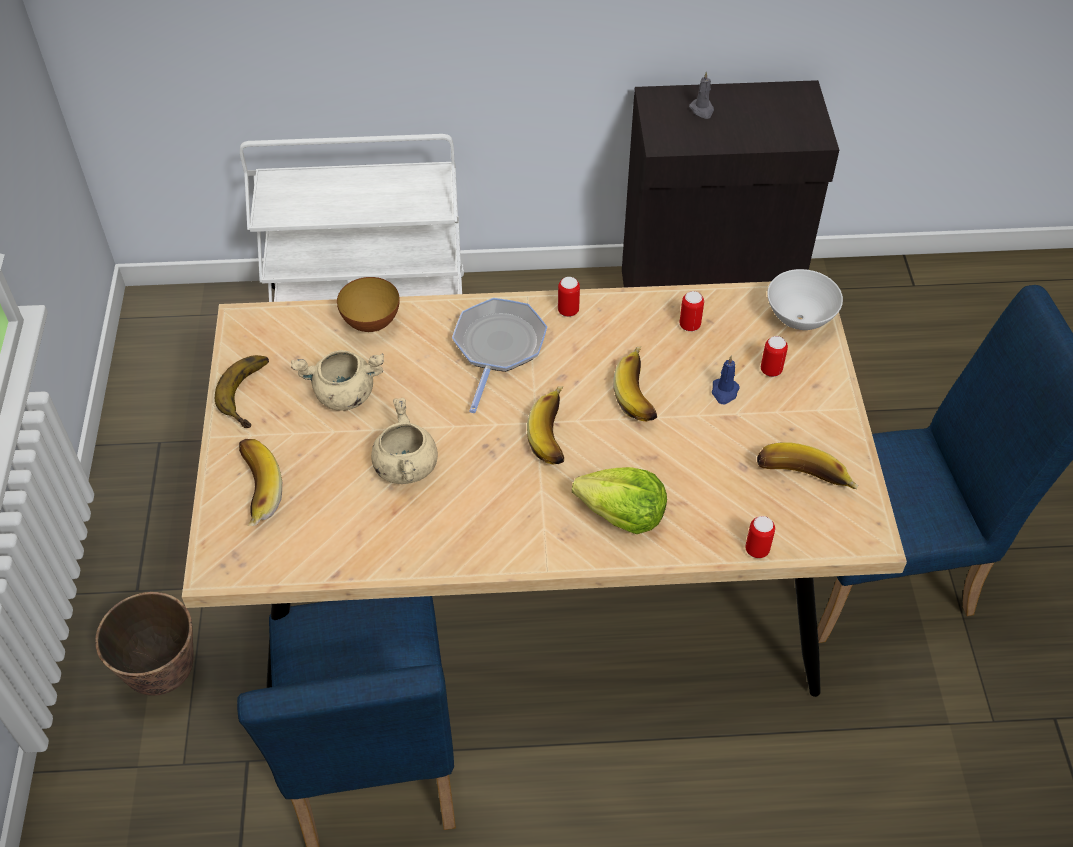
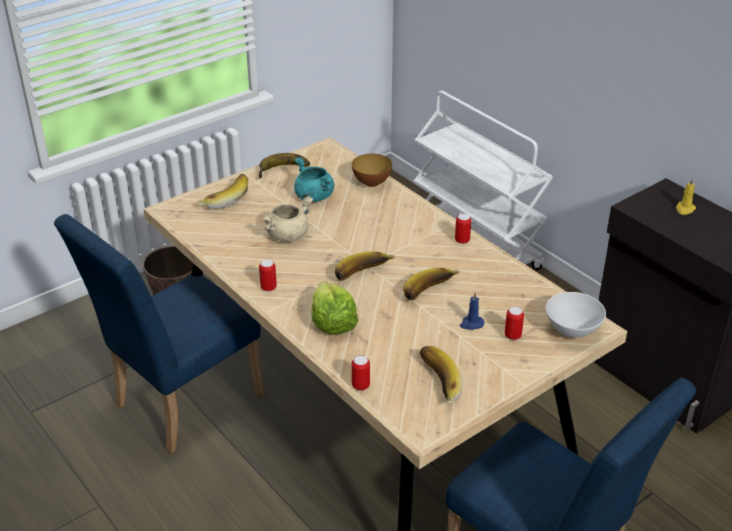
camera: 55 degrees right, 15 degrees down
beige cooking pot [291,350,384,411] -> turquoise cooking pot [294,157,334,202]
frying pan [452,298,547,413] -> none
can [679,291,704,332] -> can moved to [259,259,277,292]
grey candle [689,71,714,119] -> yellow candle [676,178,696,215]

